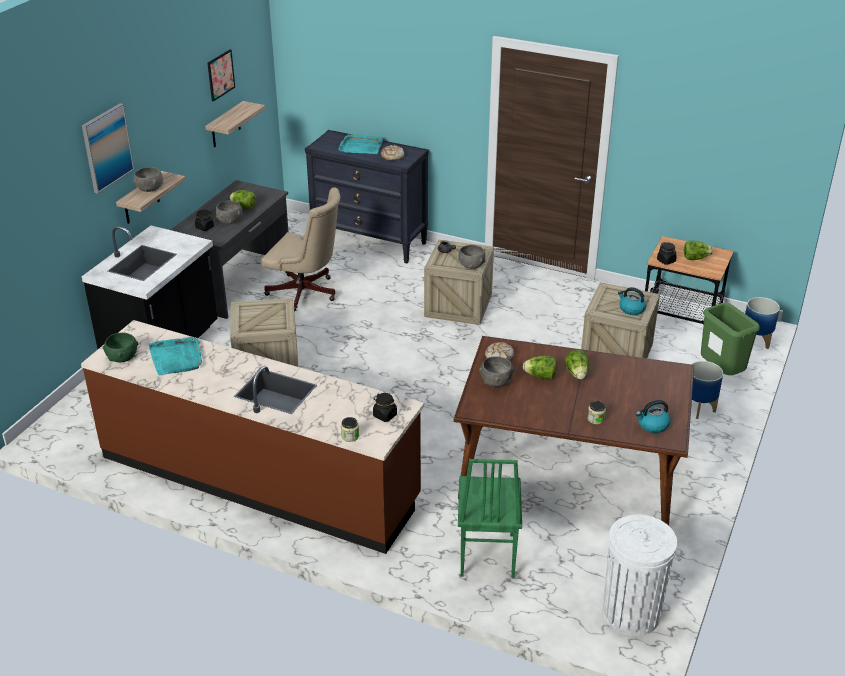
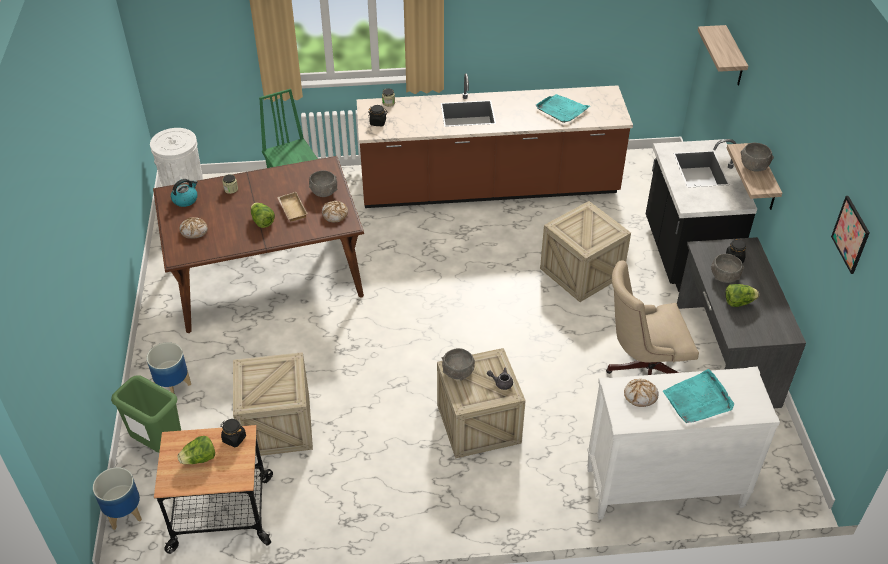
camera: 150 degrees right, 10 degrees up
picture [82,103,135,194] -> none
green bowl [102,333,138,362] -> none
shelf [205,101,265,147] -> shelf moved to [698,25,748,85]
black dresser [305,130,429,263] -> white dresser [587,367,780,520]
lettuce [523,355,557,380] -> beige tray [277,192,308,221]
kettle [618,287,646,315] -> none
none -> bread [179,217,208,239]

